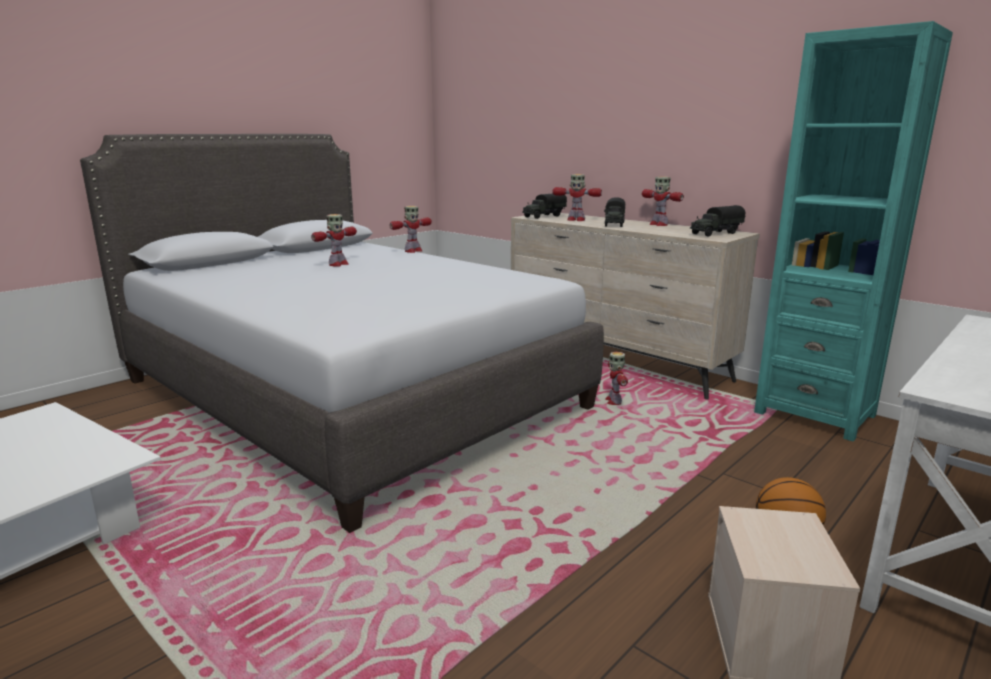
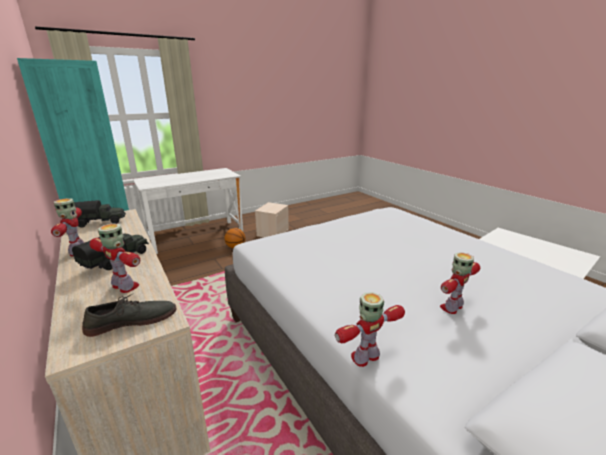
camera: 165 degrees left, 5 degrees up
toy truck [522,194,567,219] -> grey shoe [82,294,177,337]
toy robot [605,352,628,405] -> none

